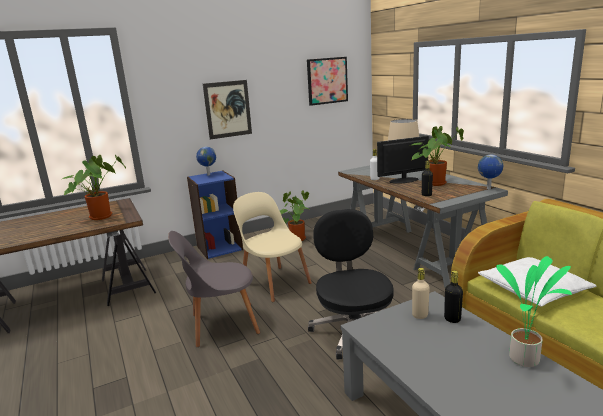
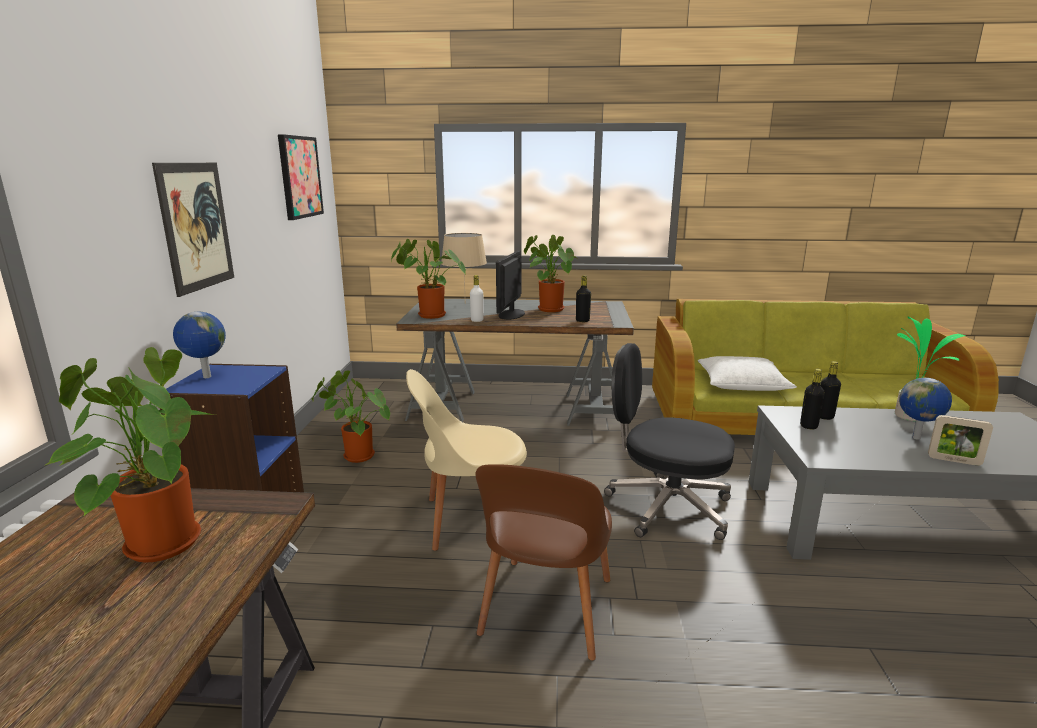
camera: 60 degrees left, 0 degrees up
grey chair [168,231,260,347] -> brown chair [476,464,612,661]
beige bottle [412,268,430,319] -> black bottle [800,369,825,429]
globe [478,155,503,189] -> globe moved to [899,378,952,439]
none -> potted plant [391,239,466,319]
none -> picture frame [928,415,993,466]

